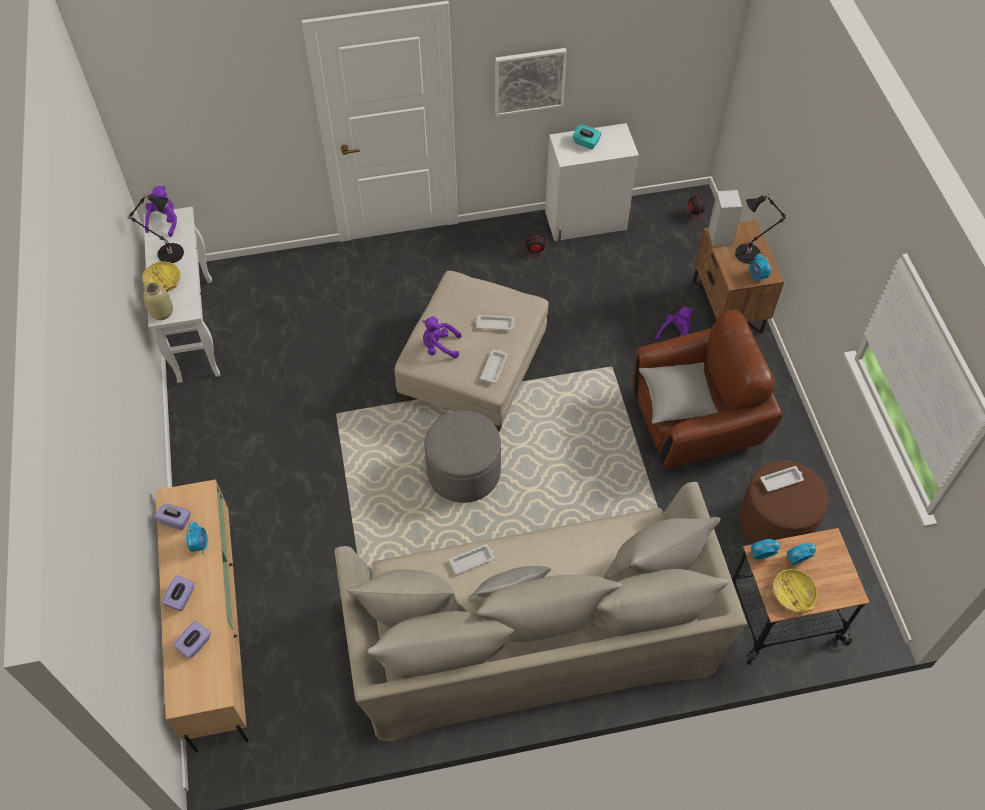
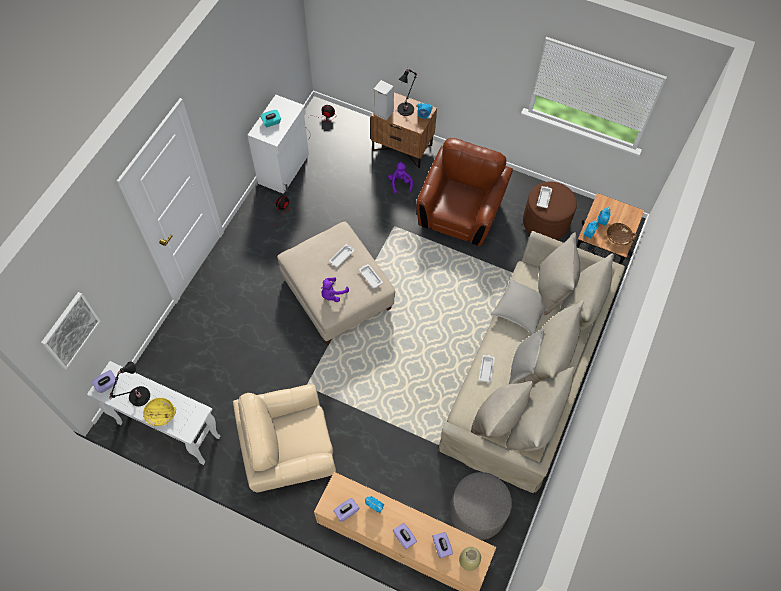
camera: 55 degrees left, 5 degrees up
beige vase [143,282,173,320] -> beige vase moved to [459,547,481,571]
purple plush toy [145,186,177,237] -> purple tissue box [91,370,117,393]
grey ottoman [424,410,501,503] -> grey ottoman moved to [450,472,512,540]
picture [495,48,567,116] -> picture moved to [41,292,100,369]
grey pillow [639,362,718,424] -> grey pillow moved to [490,279,547,335]
yellow bowl [773,569,817,613] -> brown bowl [607,223,637,246]
none -> beige armchair [233,384,336,493]

